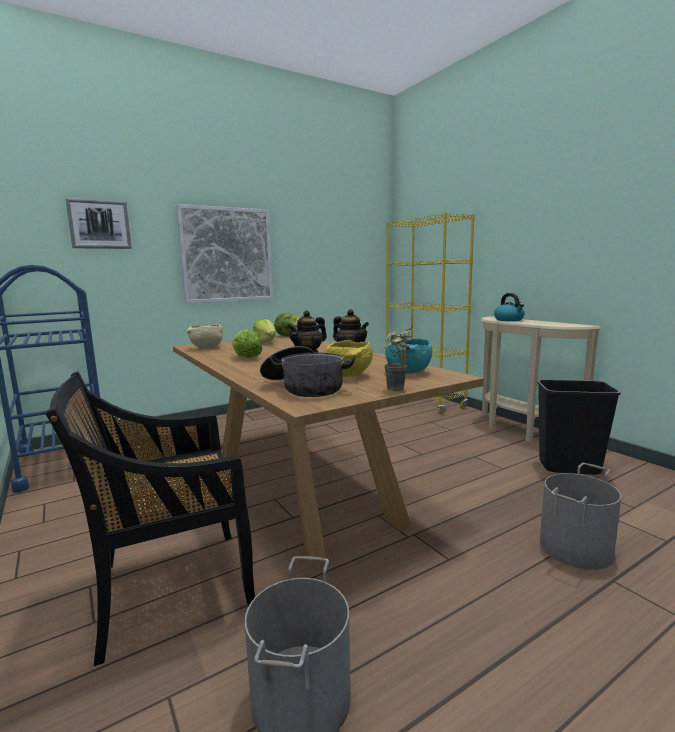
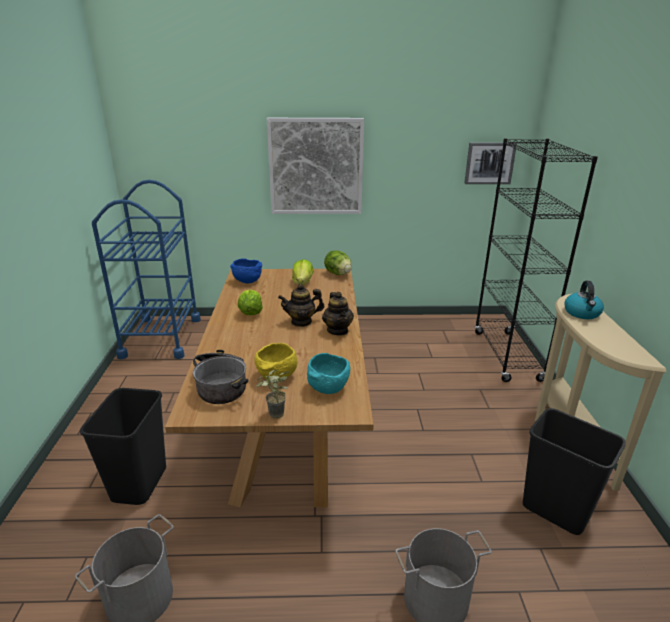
camera: 30 degrees right, 15 degrees up
black chair [45,371,255,666] -> black trash can [80,388,166,505]
picture [66,198,132,249] -> picture moved to [464,142,517,184]
beige bowl [186,324,223,348] -> blue bowl [230,258,262,283]
yellow bookcase [386,212,475,414] -> black bookcase [474,138,598,382]

